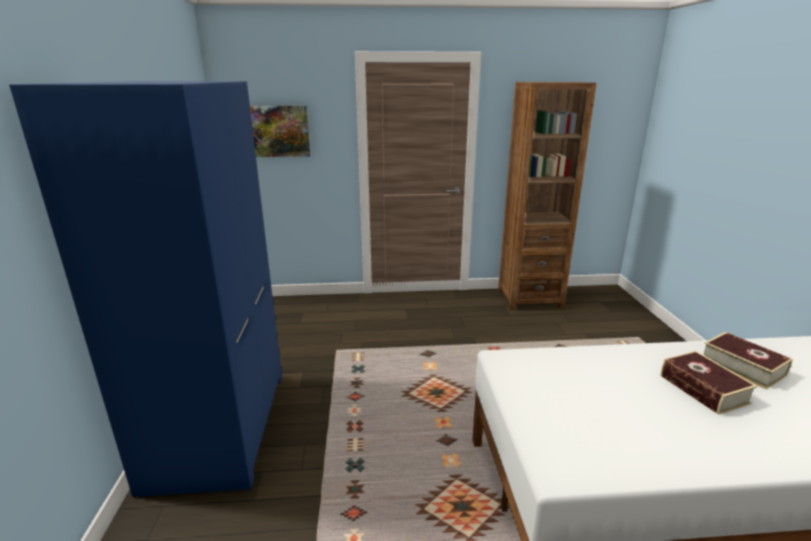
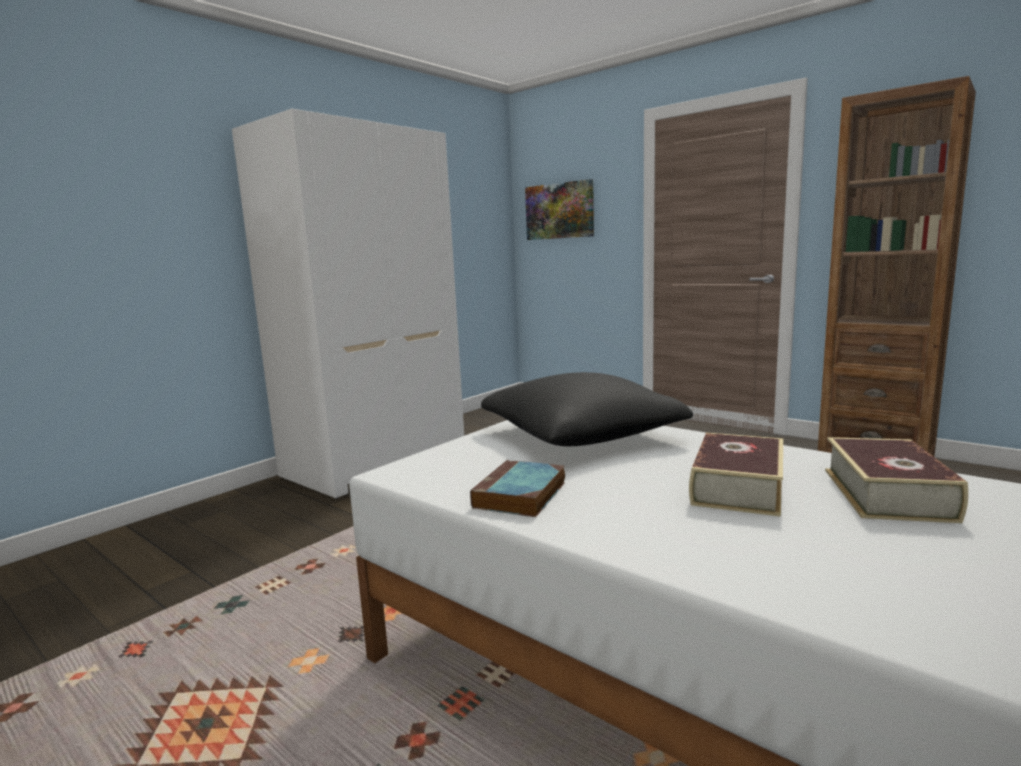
camera: 45 degrees right, 10 degrees down
blue wardrobe [9,81,282,497] -> white wardrobe [232,109,464,499]
none -> book [470,460,565,517]
none -> black pillow [481,372,693,446]

